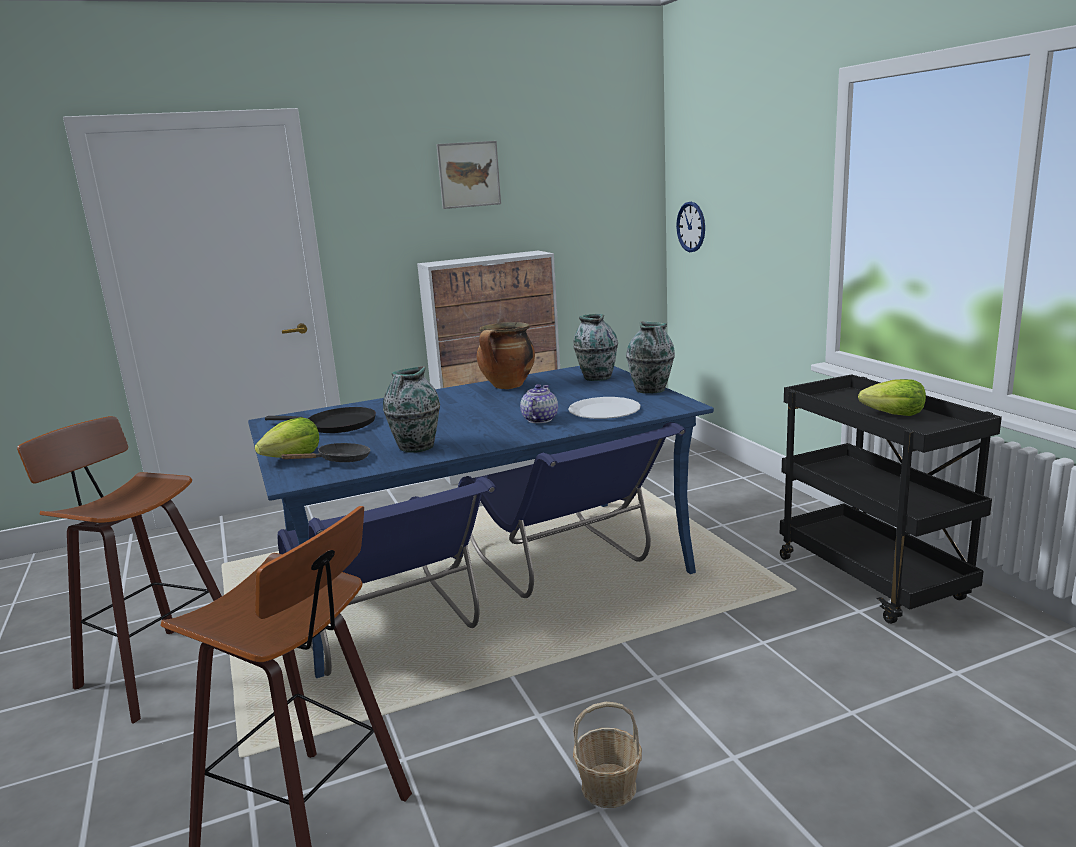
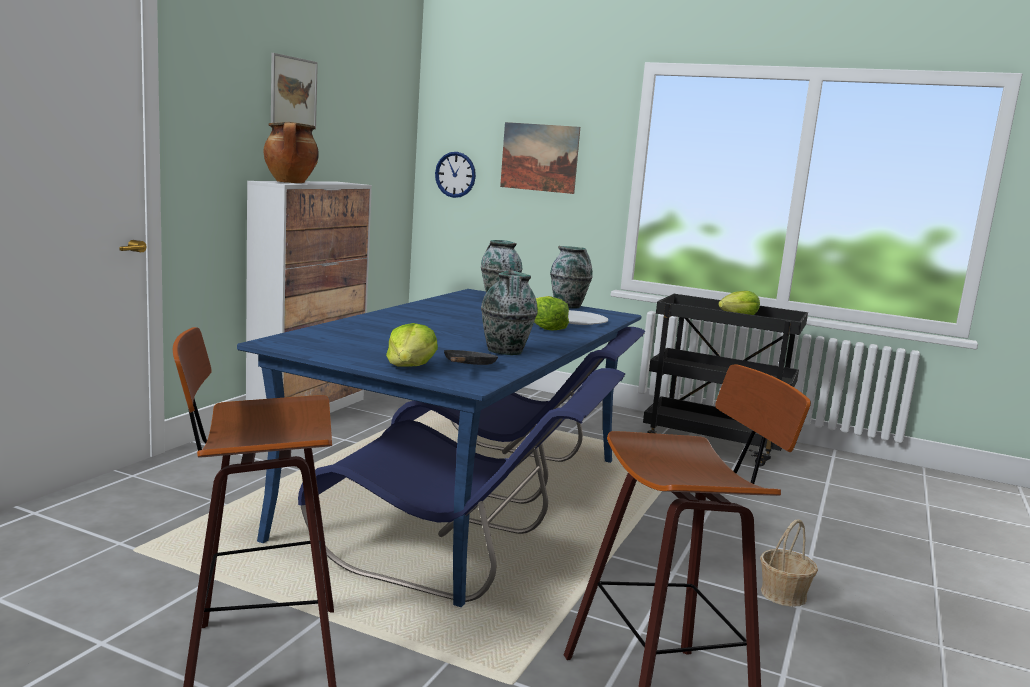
camera: 45 degrees left, 5 degrees down
black frying pan [265,407,376,433] -> none
cooking pot [477,322,535,389] -> cooking pot moved to [263,122,319,183]
teapot [520,384,558,423] -> lettuce [534,296,569,331]
none -> picture [500,122,580,194]

